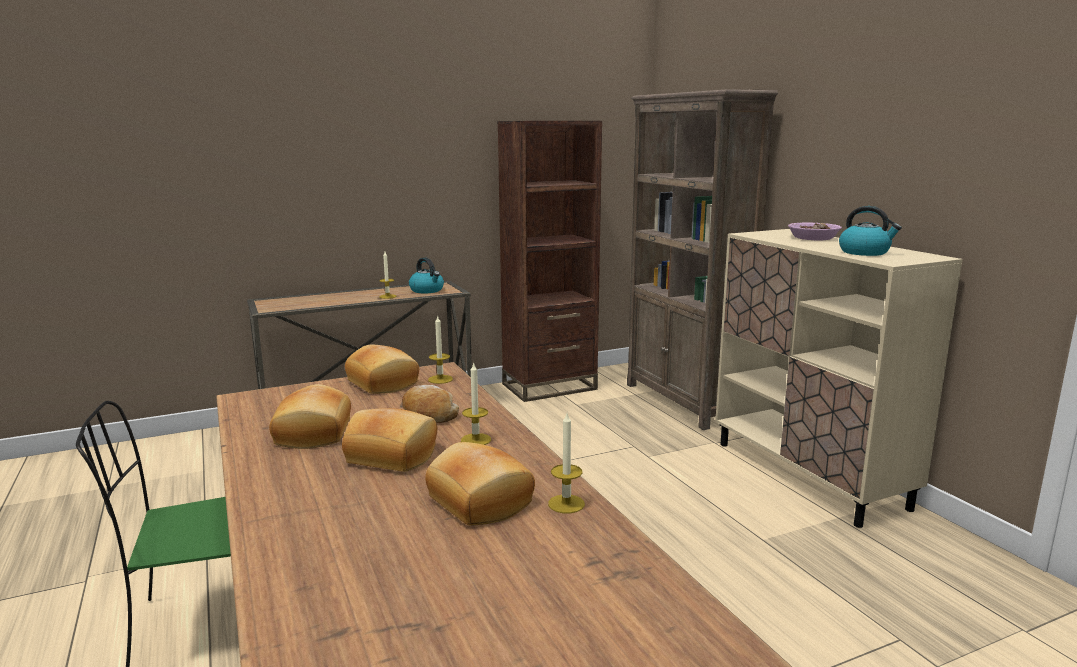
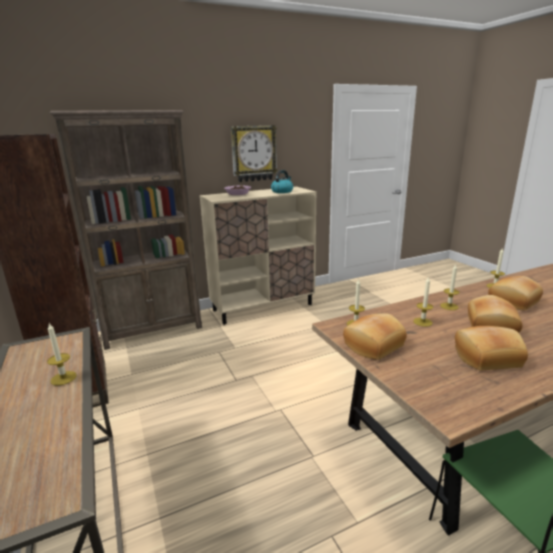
camera: 90 degrees left, 5 degrees up
bread [402,385,459,423] -> candle [413,276,433,327]
kettle [409,258,444,293] -> none
none -> wall clock [231,125,278,182]

